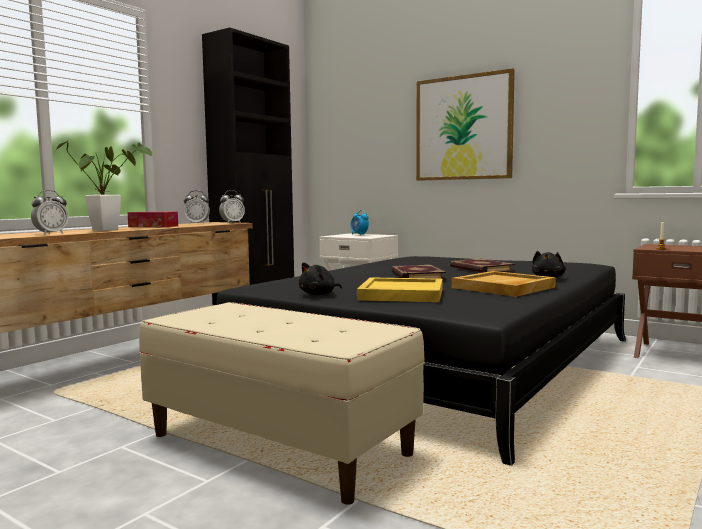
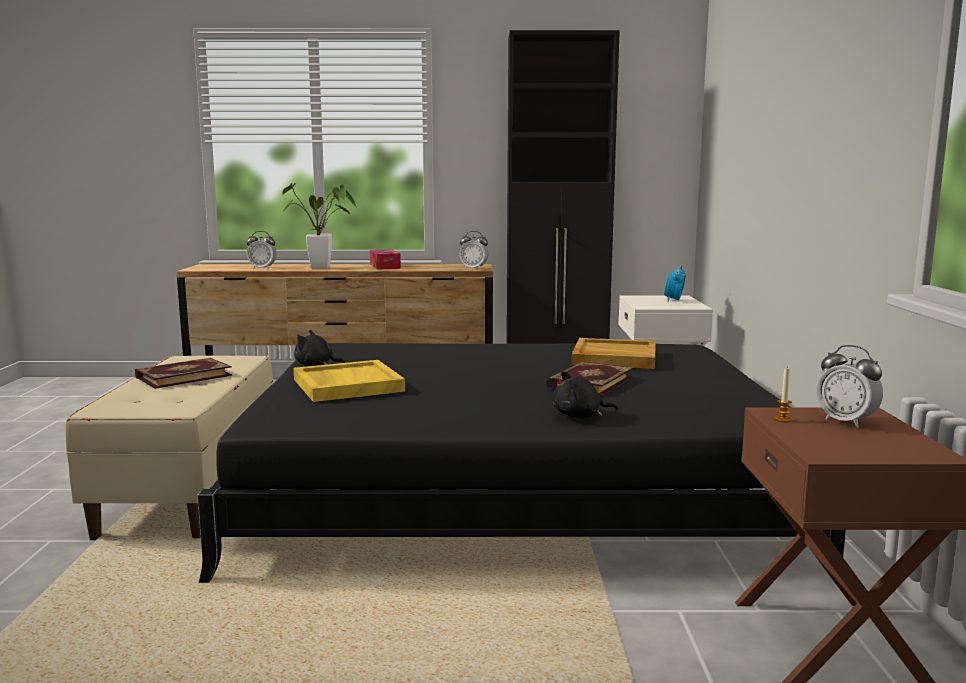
camera: 55 degrees right, 5 degrees up
alarm clock [184,190,210,224] -> alarm clock moved to [817,345,883,428]
book [391,265,446,280] -> book moved to [135,358,232,389]
picture [416,68,515,181] -> none
beige tray [452,271,556,297] -> beige tray moved to [571,338,655,369]

